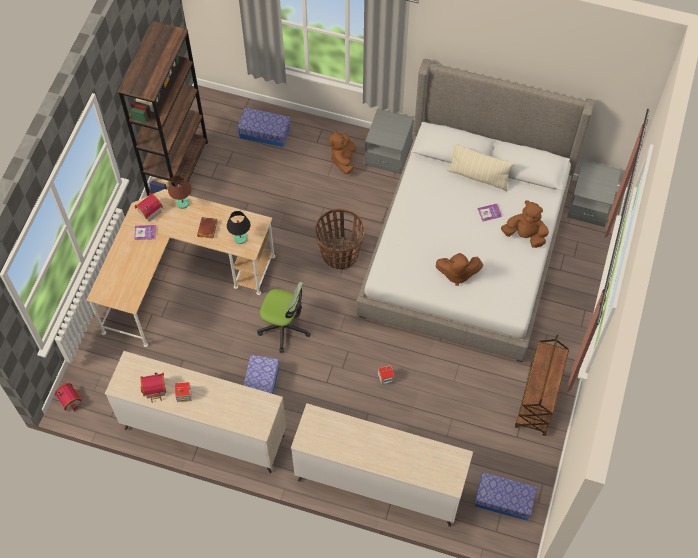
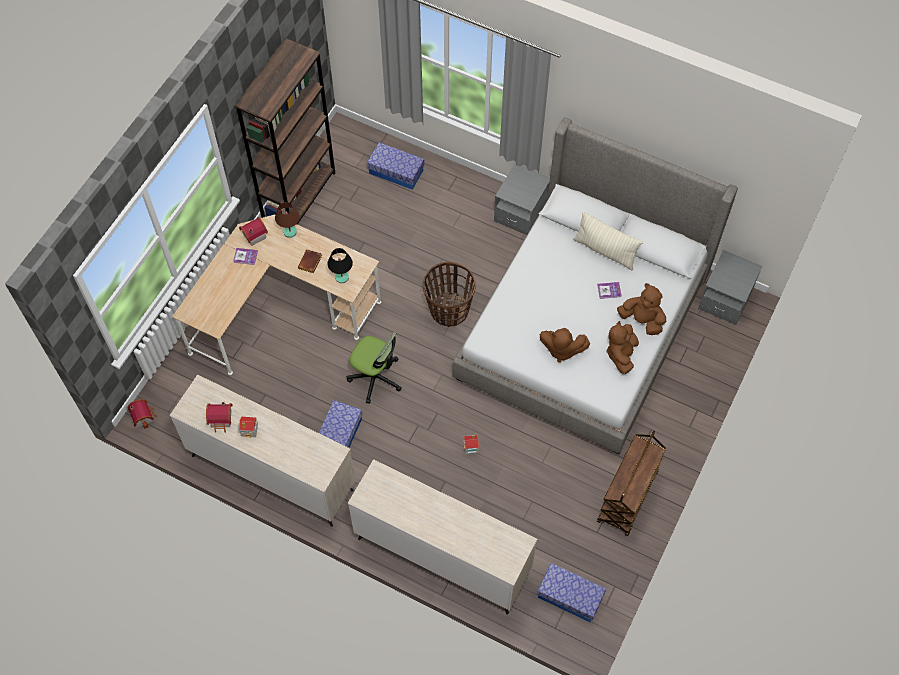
camera: 10 degrees right, 0 degrees up
brown plush toy [329,130,356,174] -> brown plush toy moved to [607,321,639,374]

